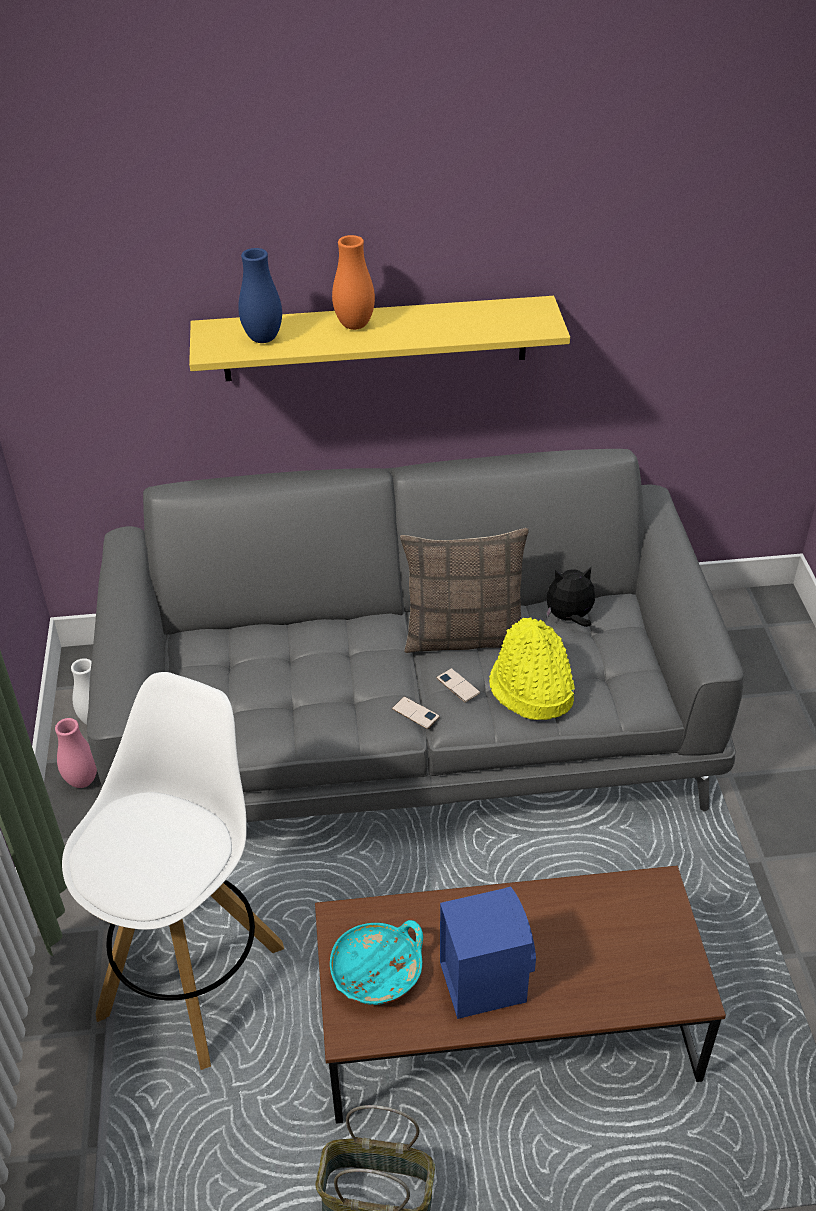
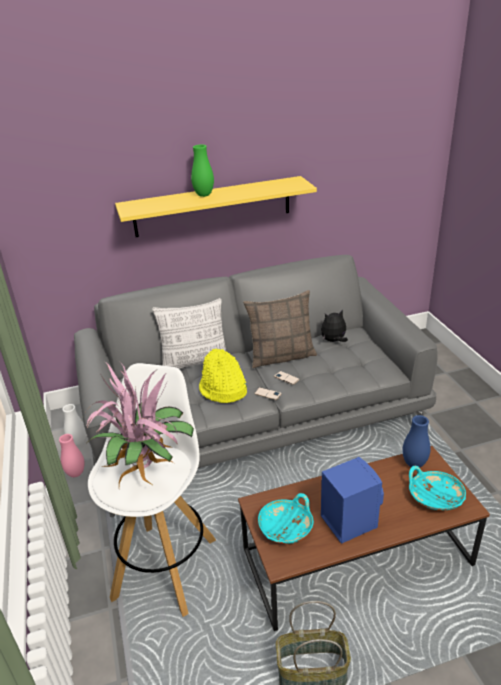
camera: 10 degrees left, 10 degrees down
blue vase [238,248,282,343] -> blue vase moved to [402,415,431,468]
orange vase [332,235,375,330] -> green vase [191,145,214,197]
yellow hat [489,618,575,720] -> yellow hat moved to [199,349,247,403]
none -> potted plant [81,362,194,485]
none -> pillow [152,298,226,369]
none -> turquoise bowl [409,466,466,511]

